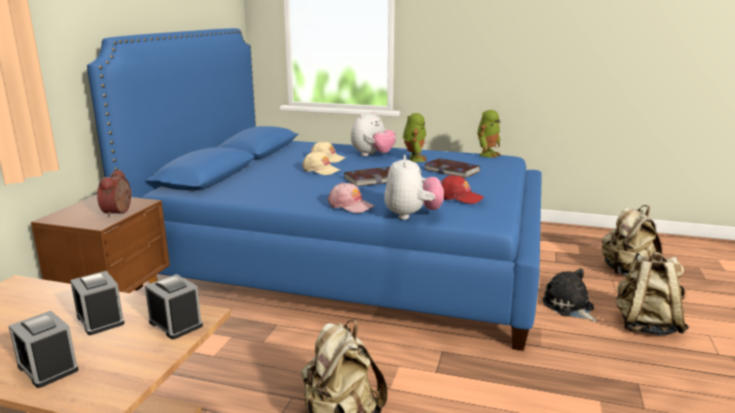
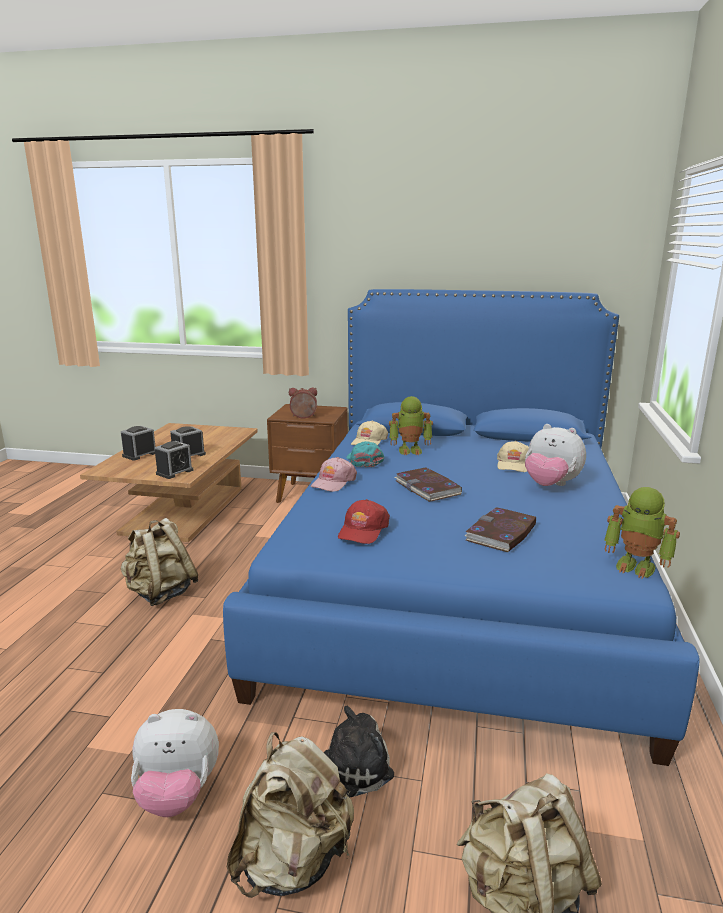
camera: 85 degrees right, 0 degrees up
beige cap [302,151,340,175] -> beige cap moved to [351,420,388,445]
plush toy [384,155,444,220] -> plush toy moved to [131,709,219,817]
toy robot [403,113,427,162] -> toy robot moved to [389,396,433,455]
none -> turquoise cap [346,441,384,467]

